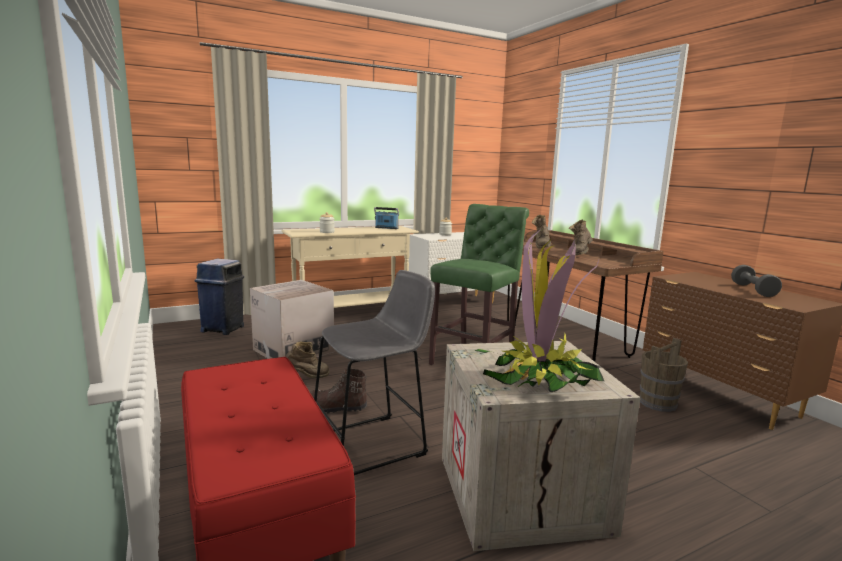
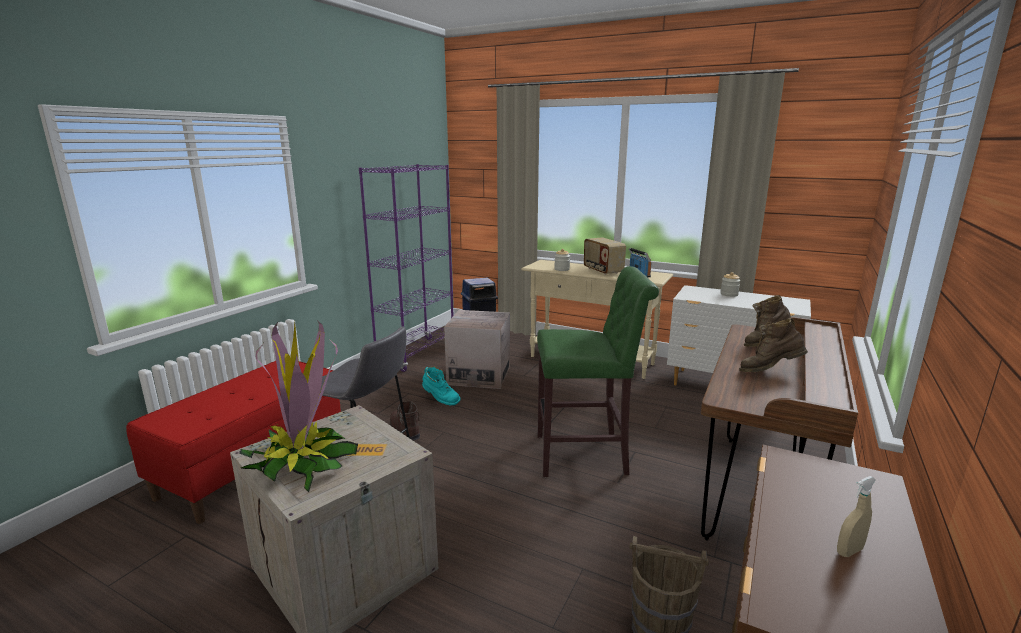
camera: 55 degrees right, 5 degrees up
brown boot [286,342,330,378] -> turquoise boot [422,367,461,405]
grey dumbbell [731,265,782,297] -> beige spray bottle [837,476,876,557]
none -> purple bookcase [359,164,454,372]
none -> radio [584,237,626,275]

